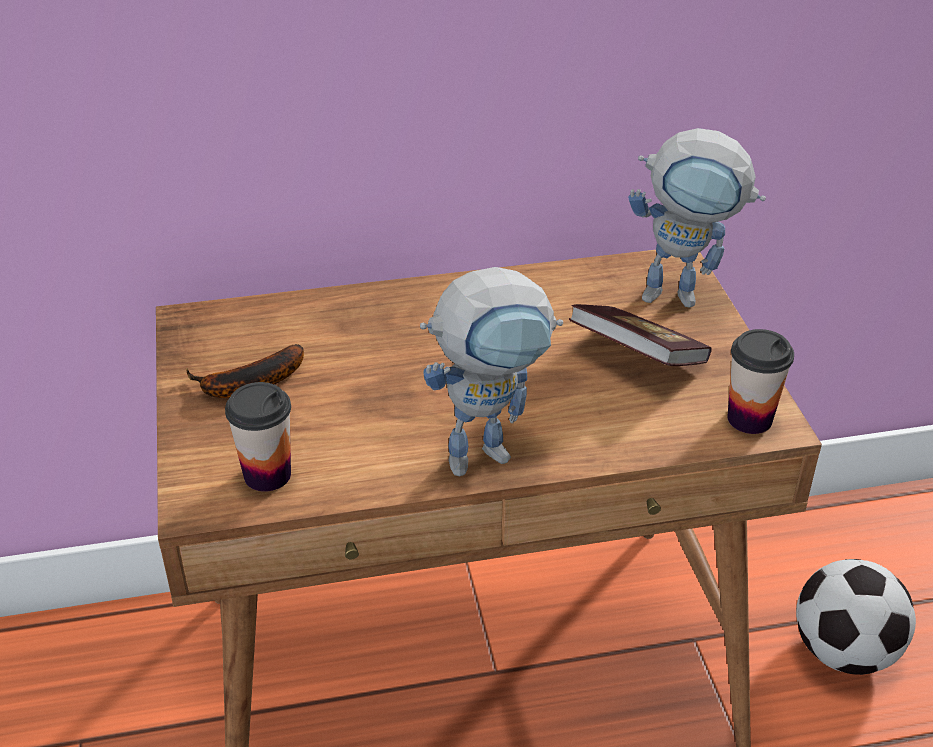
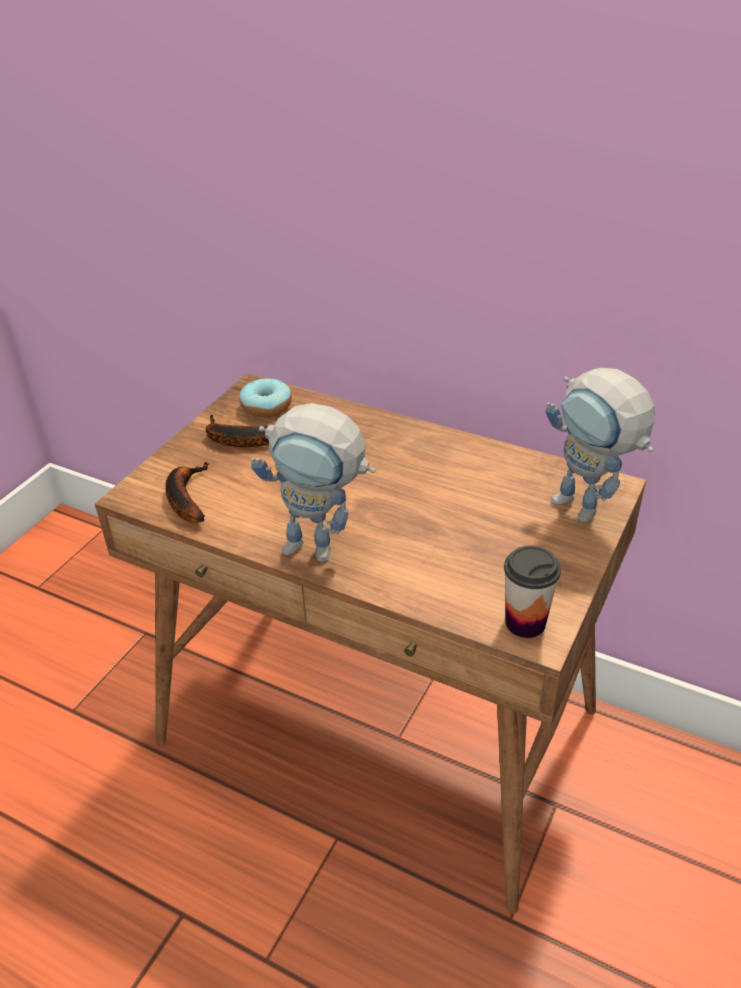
camera: 40 degrees right, 0 degrees up
cup [225,382,291,492] -> banana [165,462,209,523]
book [569,304,712,366] -> none
football [796,559,916,675] -> none
none -> donut [240,377,292,417]

